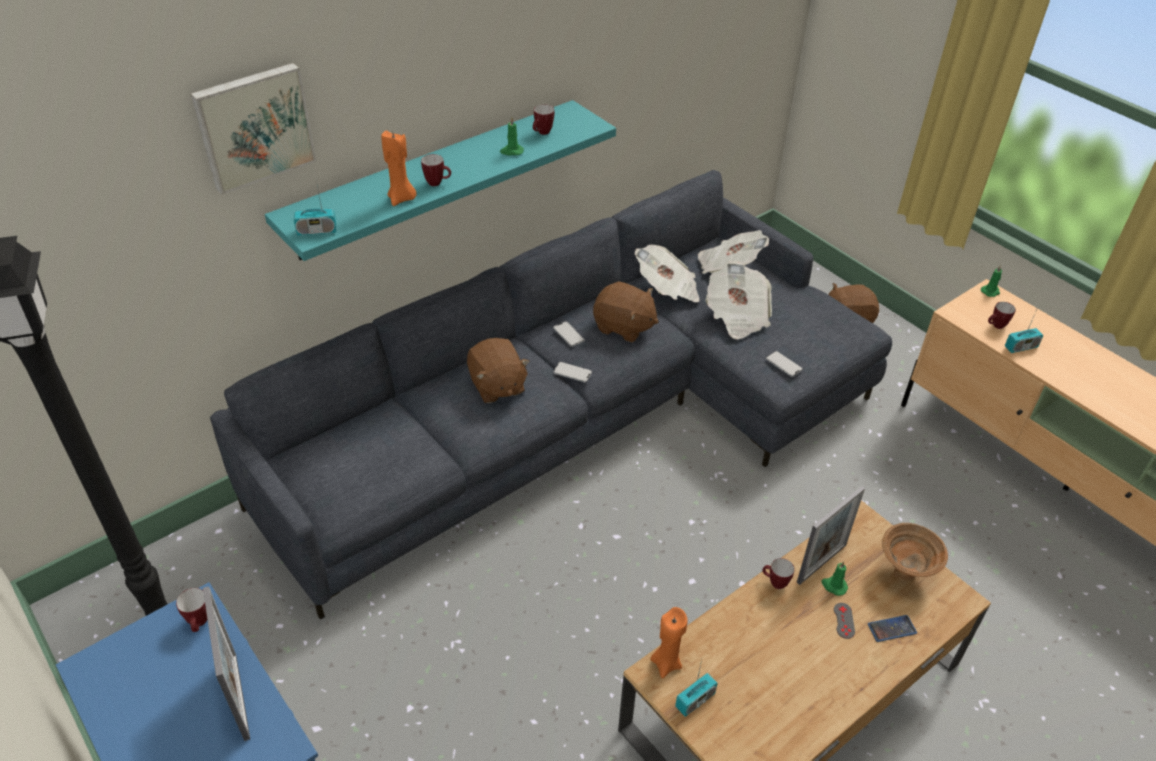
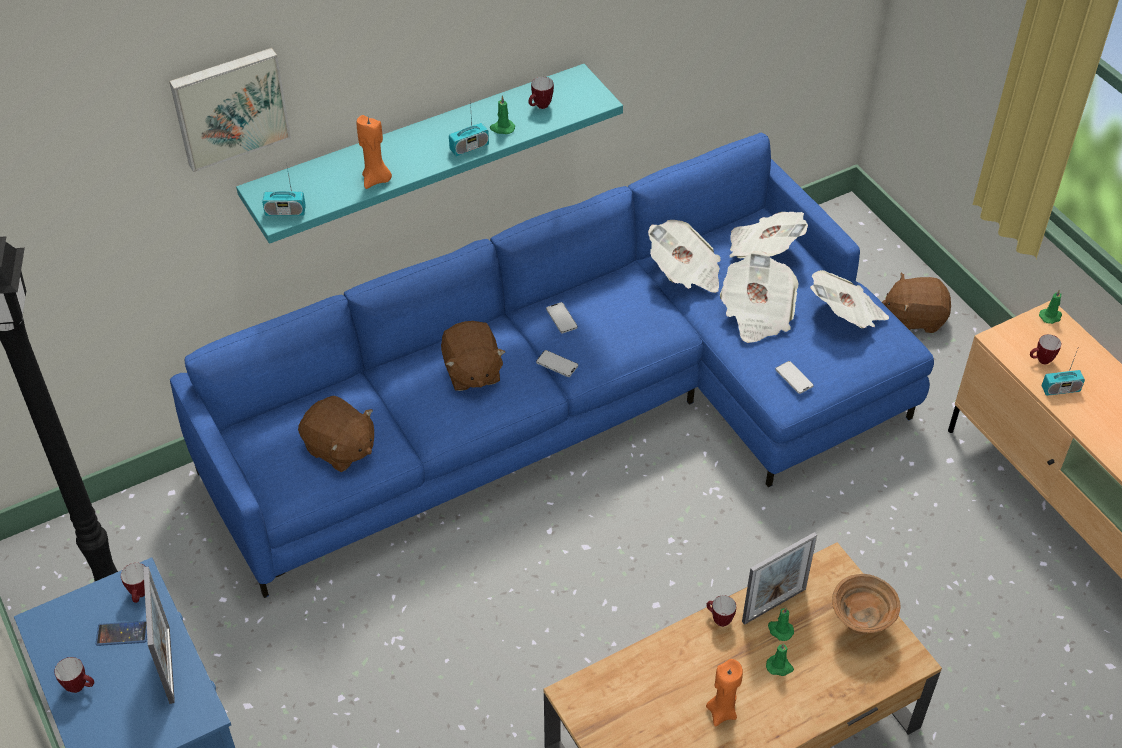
camera: 10 degrees right, 5 degrees up
grey sofa [210,170,892,620] -> blue sofa [170,133,934,598]
mug [421,154,451,186] -> mug moved to [54,657,94,693]
brown plush toy [593,281,658,342] -> brown plush toy moved to [298,396,374,472]
orange candle [650,607,687,679] -> orange candle moved to [706,659,743,727]
radio [675,660,718,717] -> radio moved to [449,101,489,157]
grey game controller [834,603,855,639] -> green candle [766,643,794,676]
phone [868,615,917,642] -> phone moved to [96,621,147,646]
none -> newspaper [810,270,889,329]

